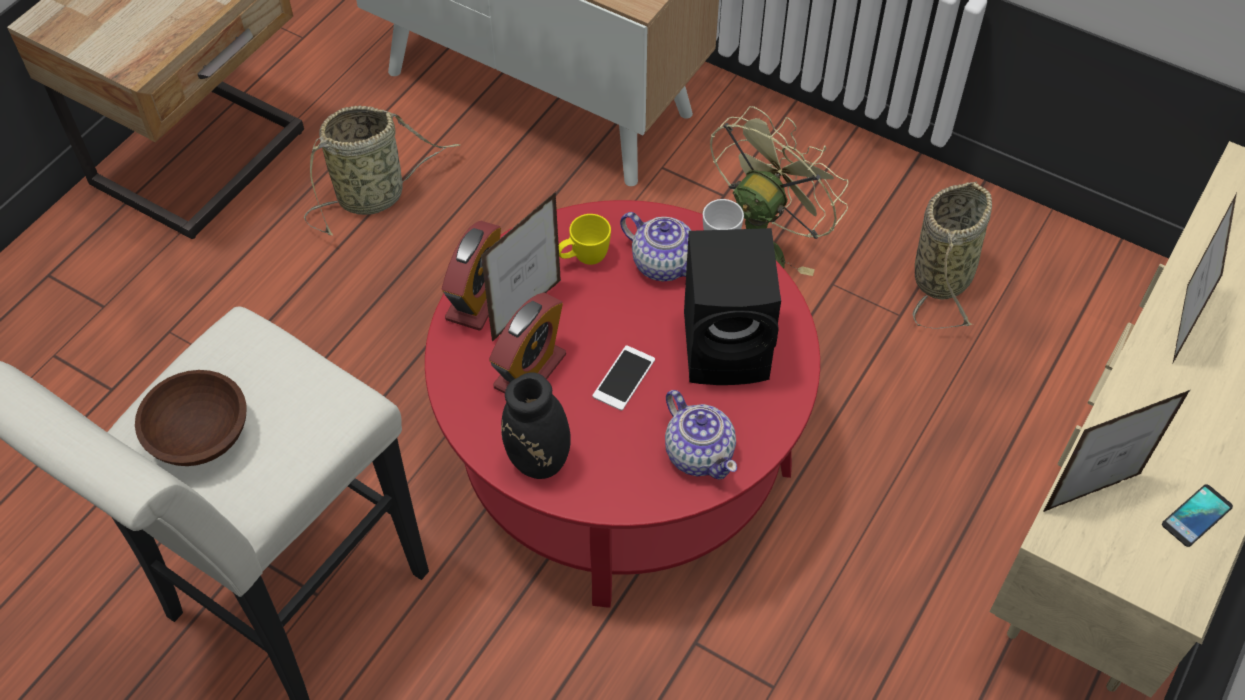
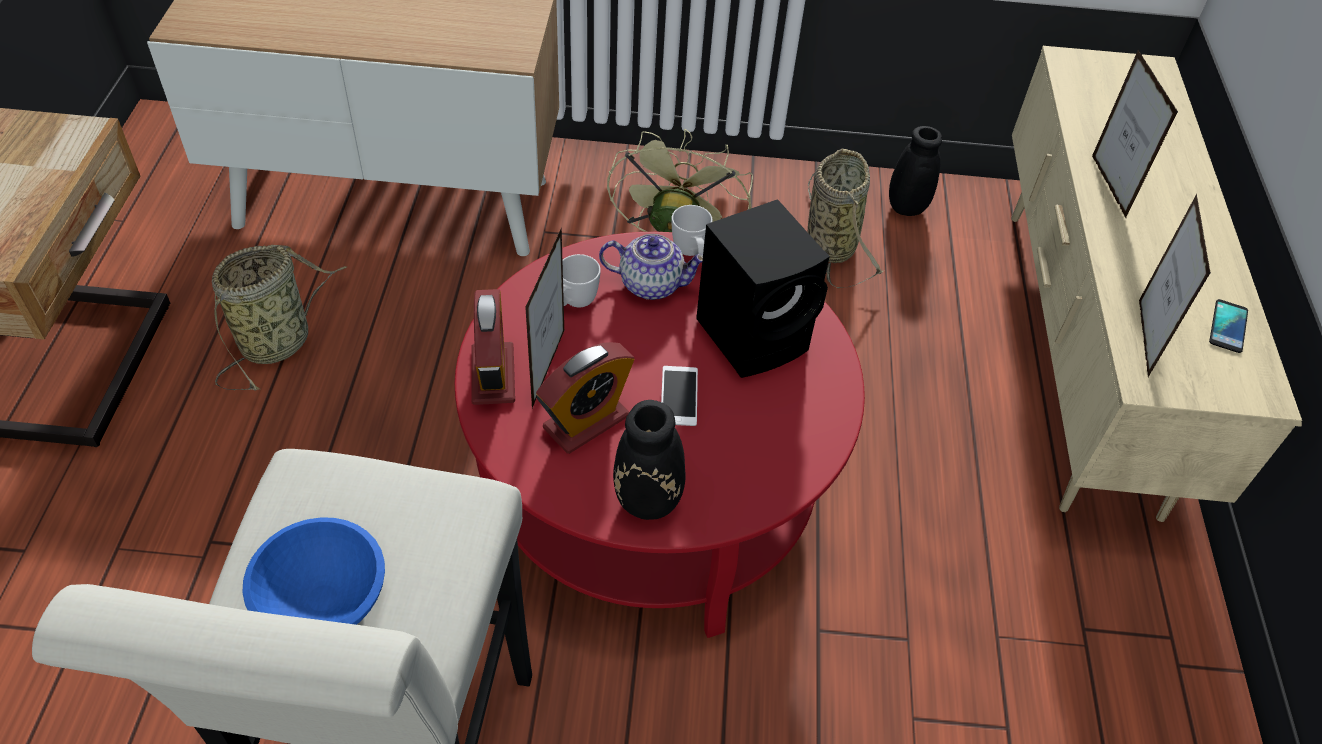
camera: 30 degrees left, 5 degrees down
brown bowl [135,370,247,466] -> blue bowl [243,517,385,625]
alarm clock [489,293,566,394] -> alarm clock turned 45 degrees clockwise [536,342,635,454]
yellow mug [559,214,611,265] -> white mug [562,254,601,307]
teapot [665,390,737,480] -> none
picture frame [1043,390,1190,512] -> picture frame turned 150 degrees clockwise [1139,194,1211,377]
none -> black vase [889,126,942,216]

